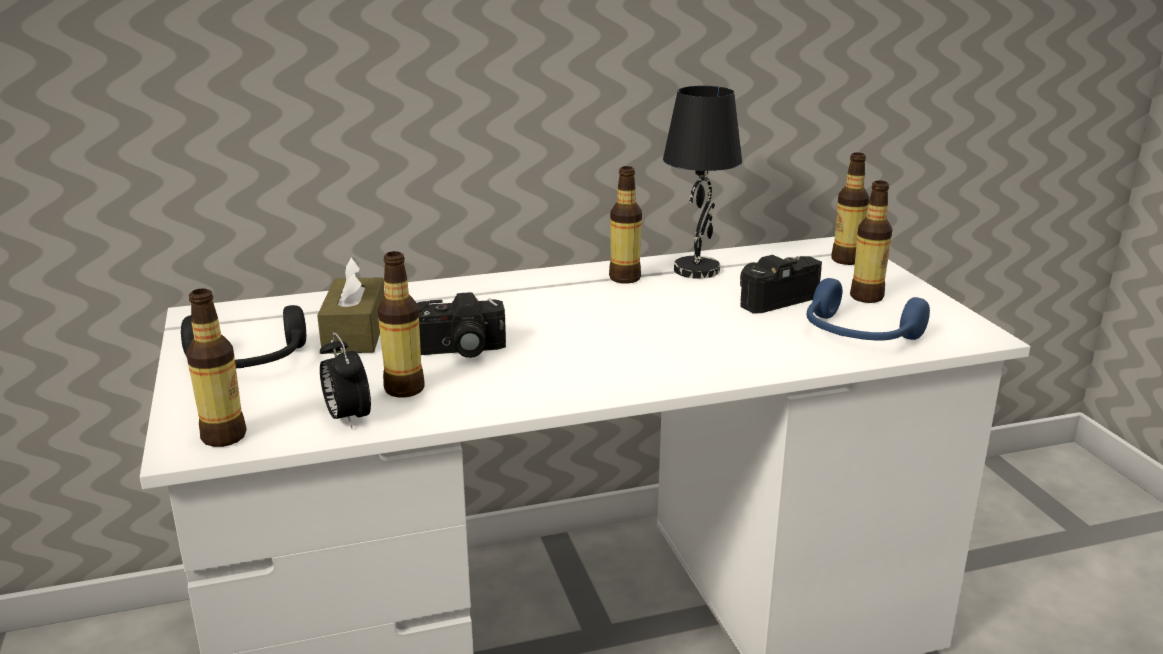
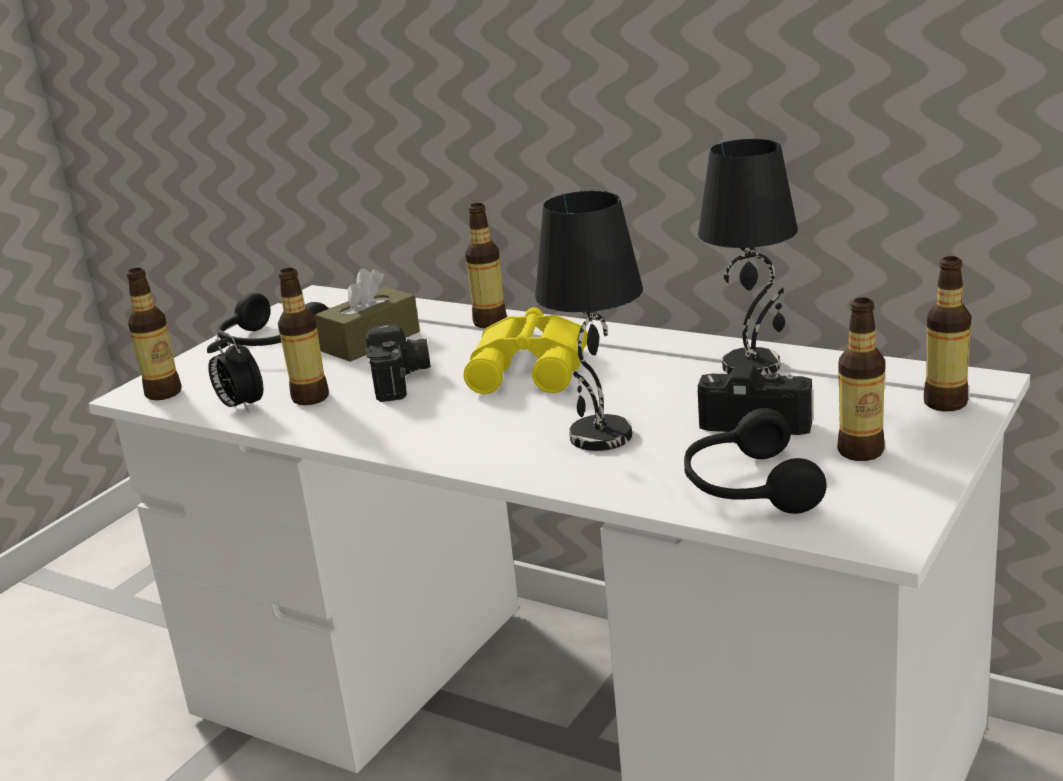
camera: 50 degrees right, 0 degrees up
alarm clock [320,333,371,429] -> alarm clock turned 60 degrees counterclockwise [207,331,263,413]
camera [417,292,506,358] -> camera turned 135 degrees counterclockwise [366,325,431,402]
bottle [609,166,642,284] -> bottle moved to [465,203,507,329]
blue headphones [807,278,930,341] -> black headphones [684,408,827,514]
none -> yellow binoculars [464,307,587,394]
none -> black table lamp [535,191,643,451]

